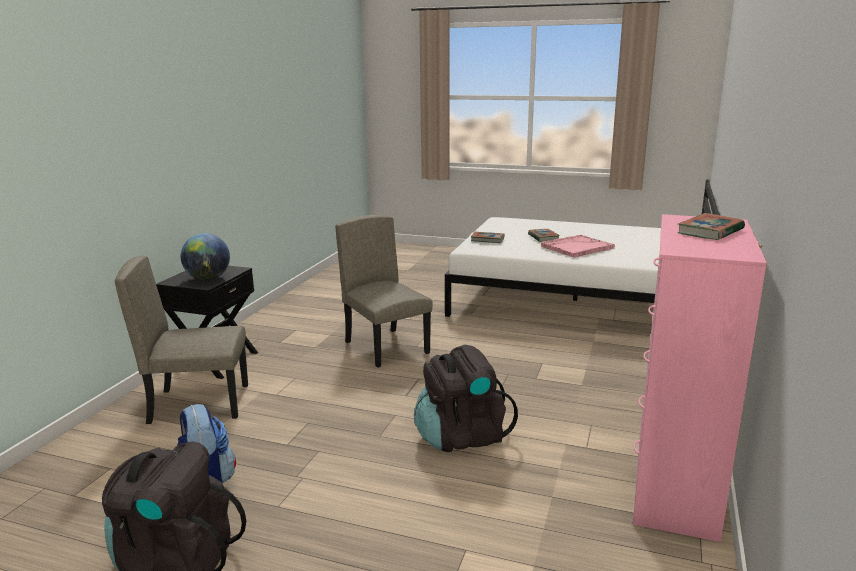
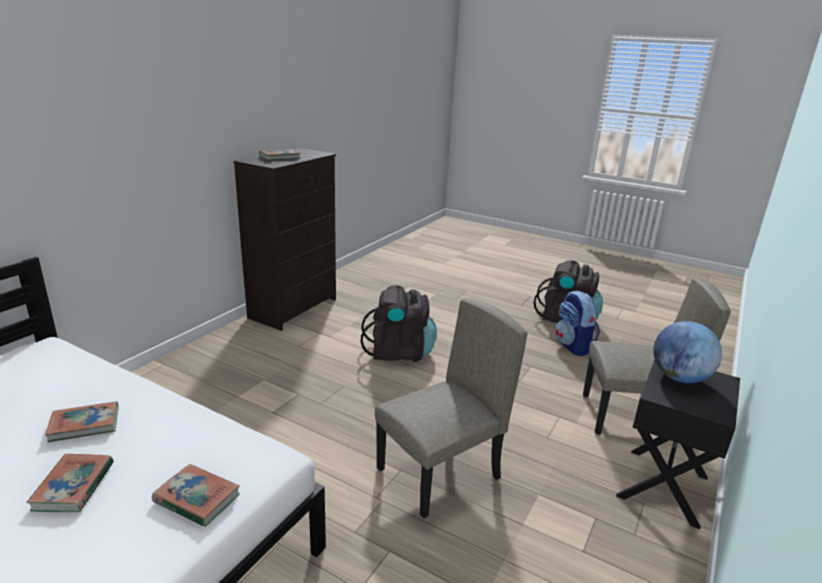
camera: 170 degrees left, 5 degrees up
beige chair [335,215,433,368] -> beige chair turned 105 degrees counterclockwise [375,298,527,519]
pink tray [541,235,615,258] -> book [45,401,118,442]
pink dresser [633,214,767,542] -> black dresser [233,148,336,331]

